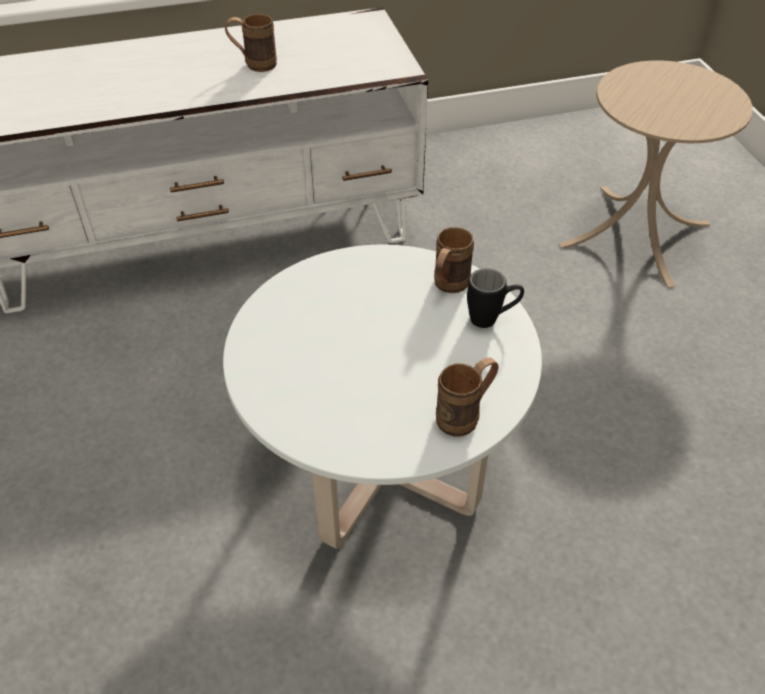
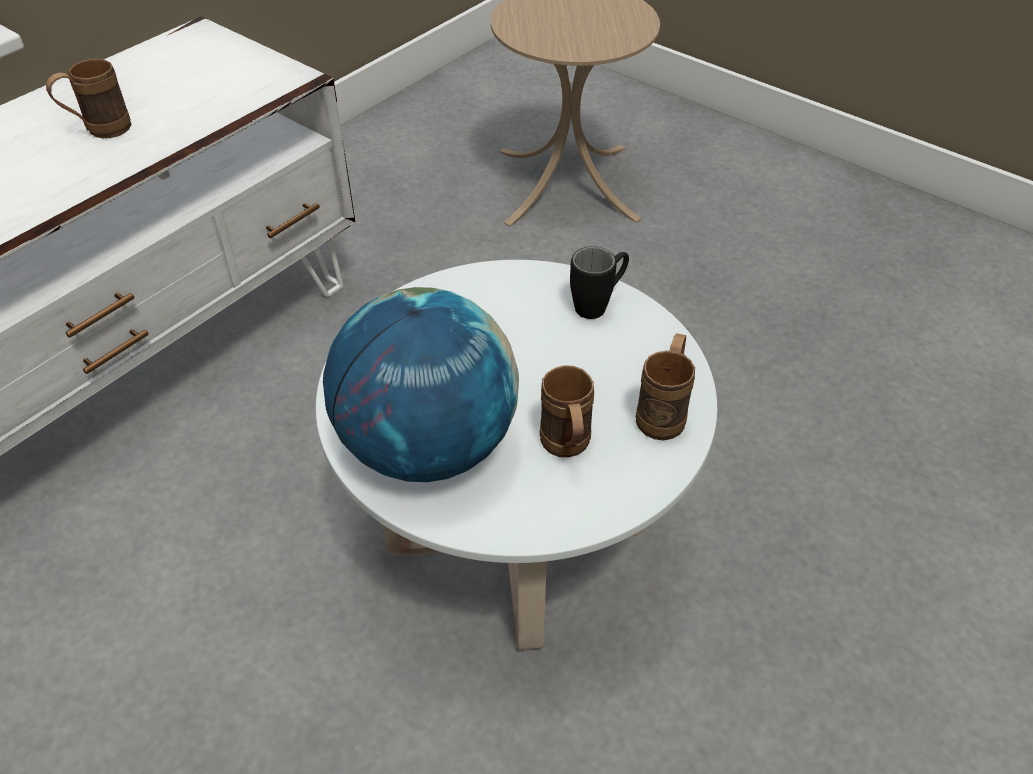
camera: 35 degrees left, 0 degrees up
brown mug [434,227,474,293] -> brown mug moved to [540,365,594,457]
none -> globe [323,287,519,482]

